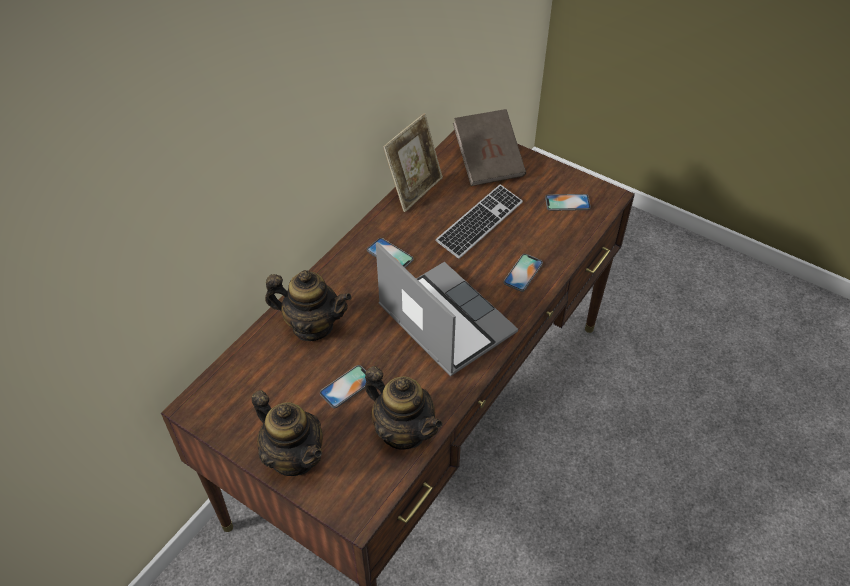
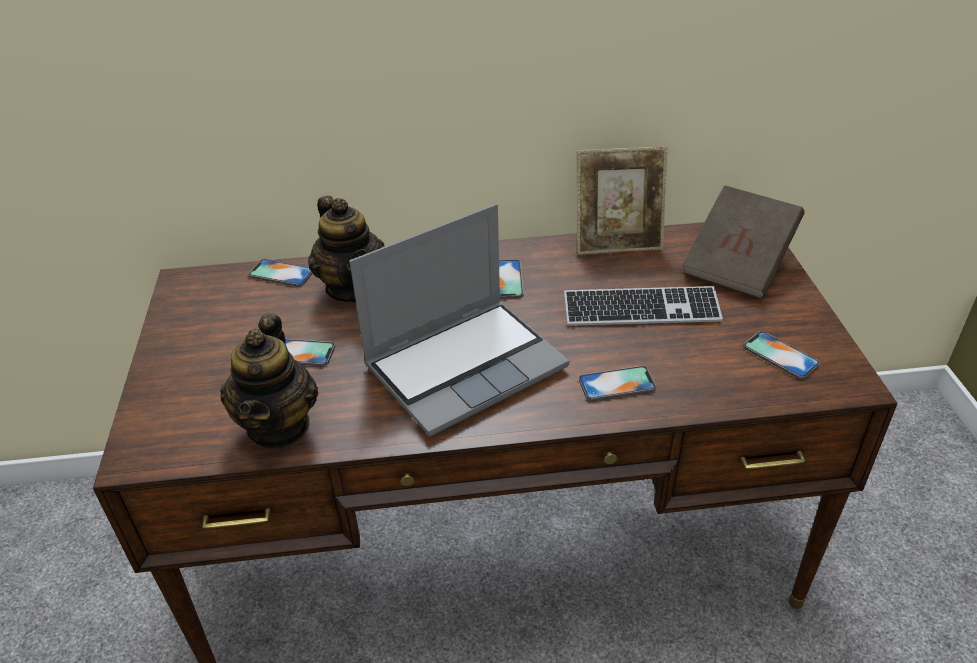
camera: 50 degrees right, 10 degrees down
teapot [252,390,323,476] -> none
laptop [376,242,518,377] -> laptop turned 45 degrees clockwise [349,204,569,437]
none -> phone [249,259,313,287]

